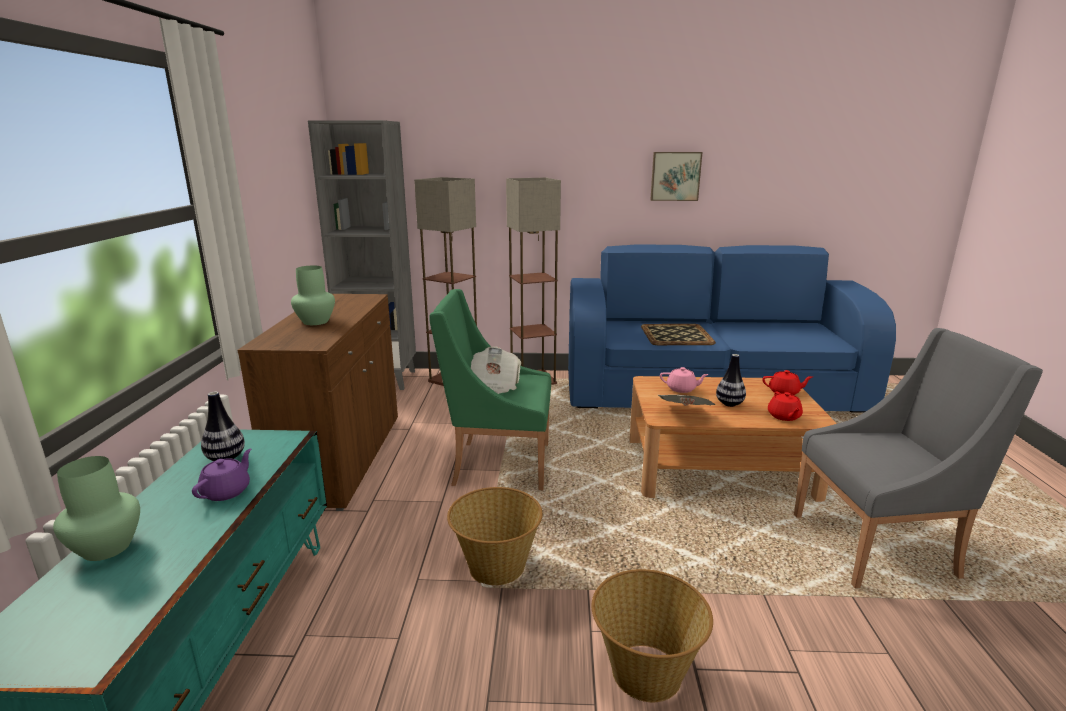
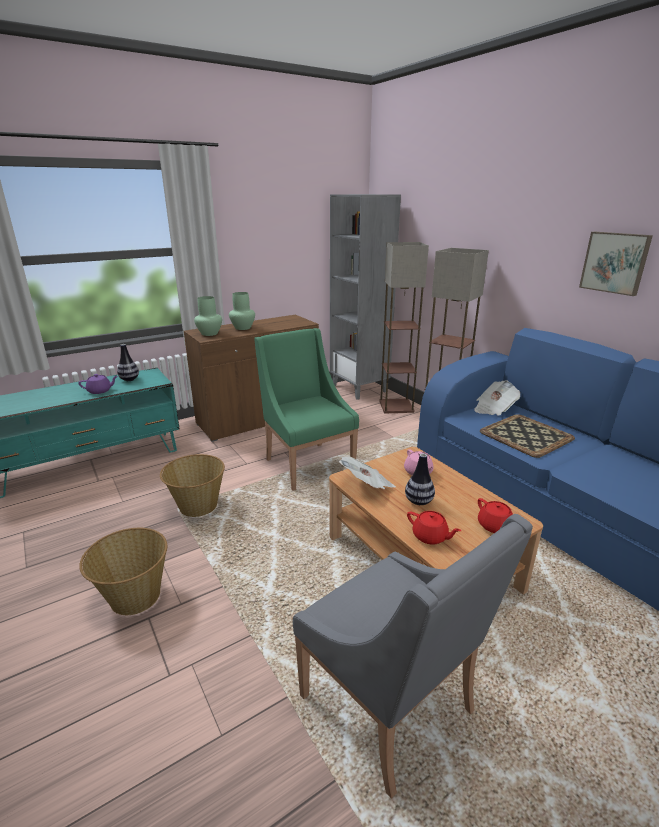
camera: 55 degrees right, 5 degrees up
green vase [53,456,140,561] -> green vase moved to [194,296,222,336]
newspaper [471,346,521,394] -> newspaper moved to [474,380,520,415]
red teapot [768,391,803,421] -> red teapot turned 105 degrees counterclockwise [407,511,461,545]

